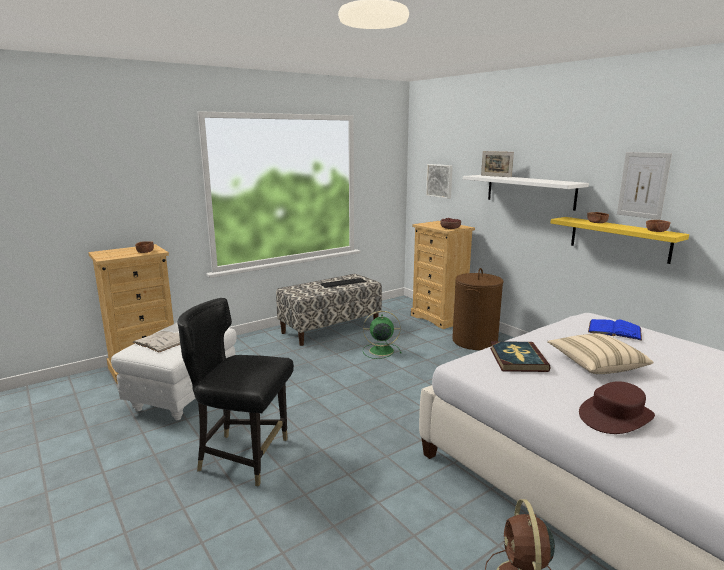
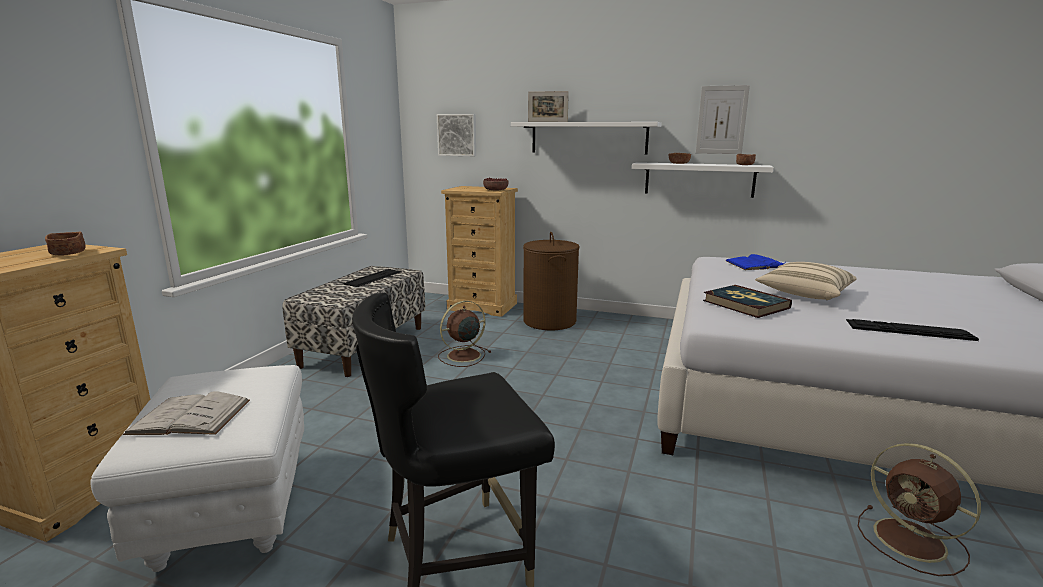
camera: 35 degrees left, 0 degrees up
green fan [363,311,402,359] -> brown fan [438,301,491,367]
yellow shelf [551,217,689,264] -> white shelf [632,162,774,198]
brown hat [579,381,655,434] -> keyboard [846,319,979,341]

